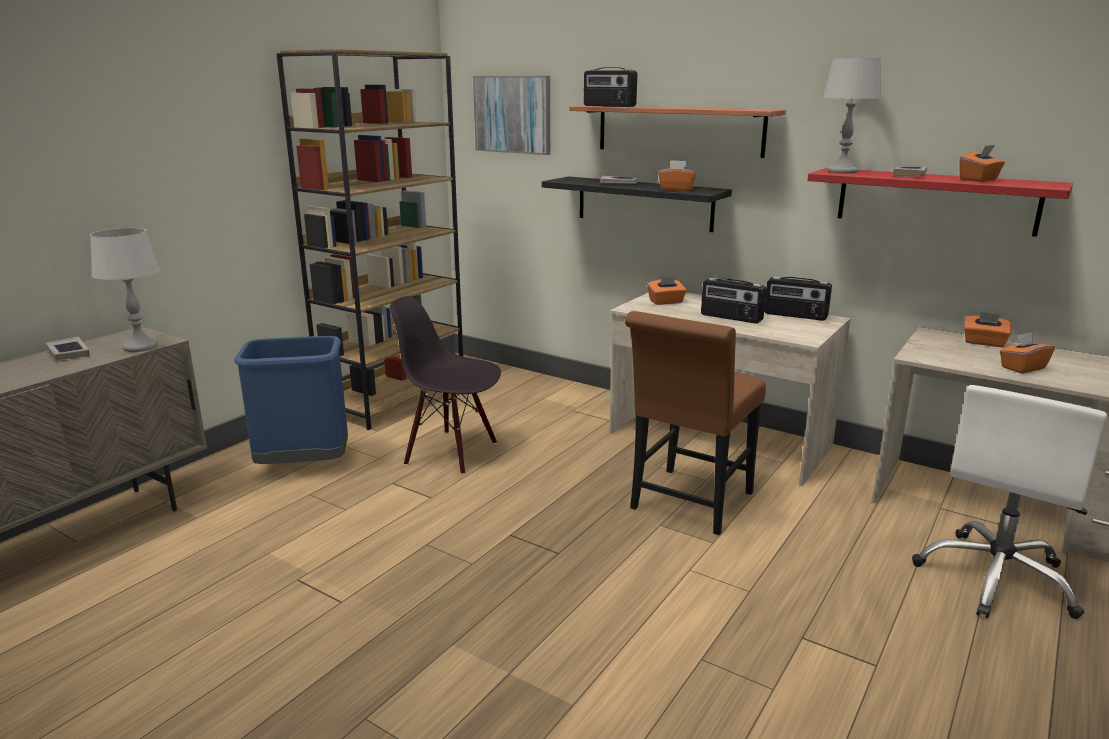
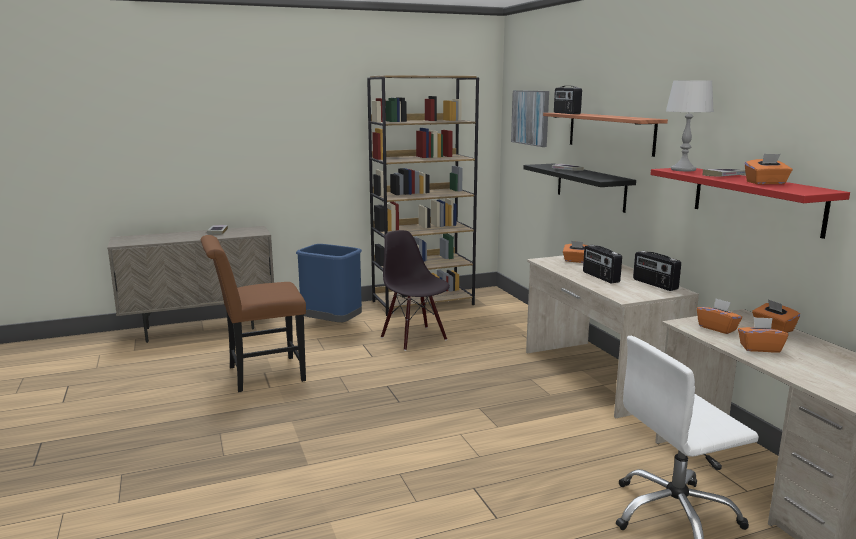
camera: 35 degrees right, 5 degrees down
grey table lamp [90,228,160,352] -> none
brown chair [625,311,766,535] -> brown chair moved to [201,235,306,392]
orange tissue box [658,160,697,191] -> orange tissue box moved to [697,298,742,334]

